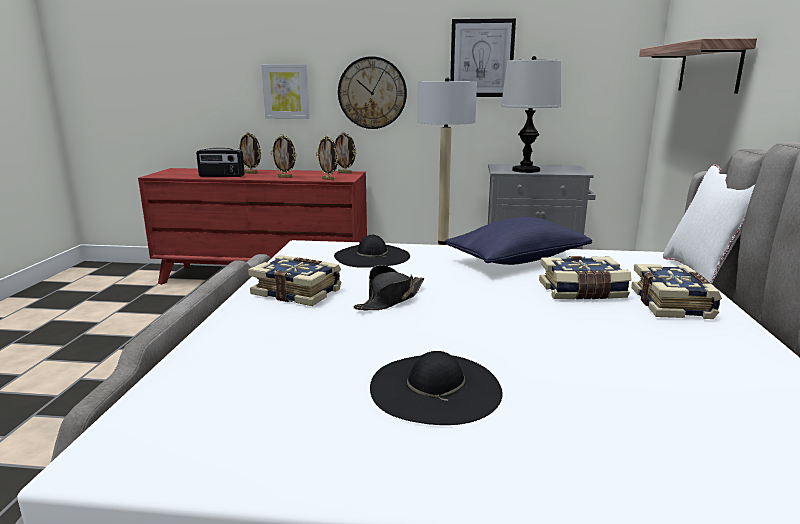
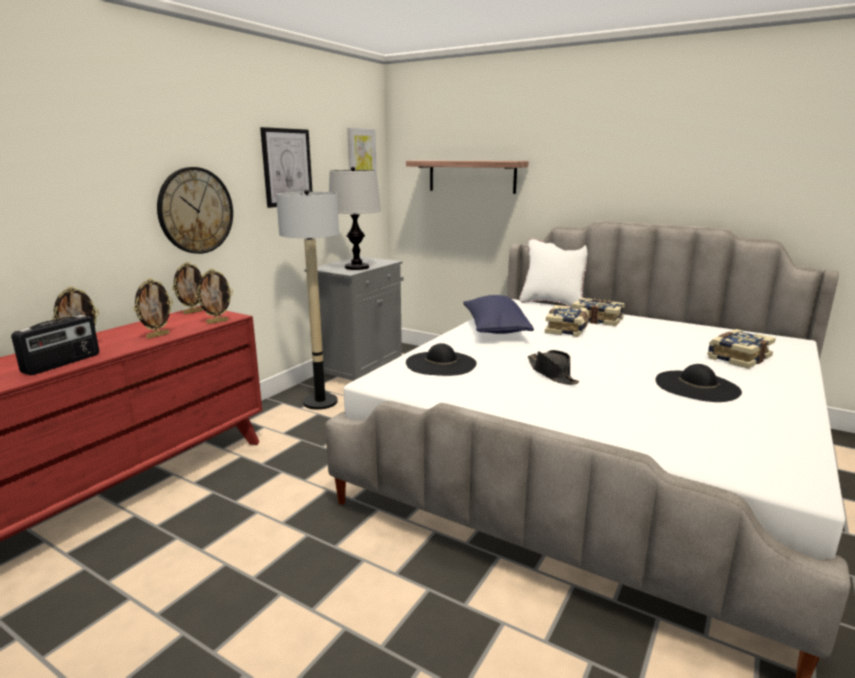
camera: 65 degrees left, 0 degrees up
book [248,255,341,306] -> book moved to [707,329,776,369]
picture [261,64,310,119] -> picture moved to [347,128,377,171]

